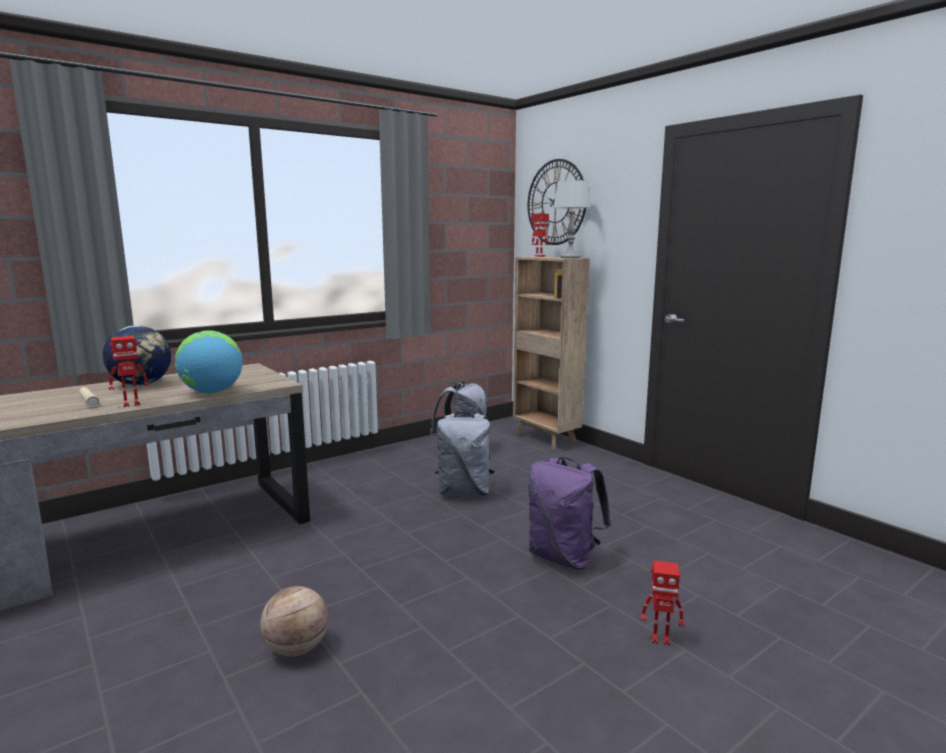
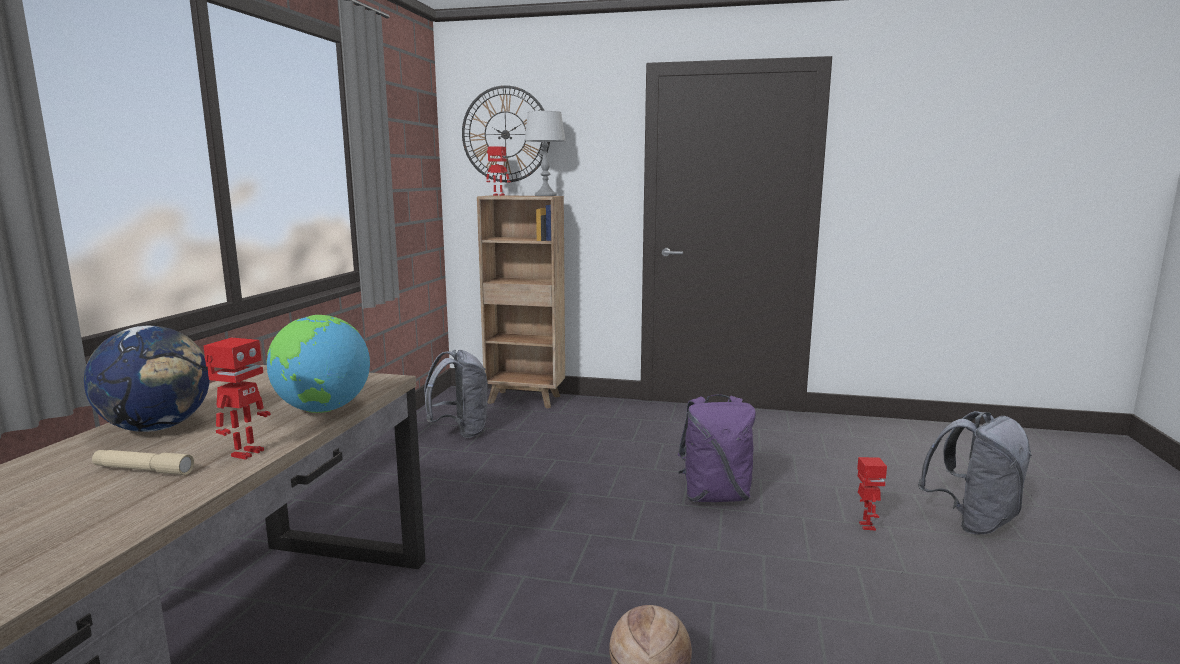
camera: 40 degrees left, 0 degrees up
grey backpack [435,412,494,496] -> grey backpack moved to [918,411,1032,535]
toy robot [641,560,684,645] -> toy robot turned 60 degrees counterclockwise [857,457,887,531]

